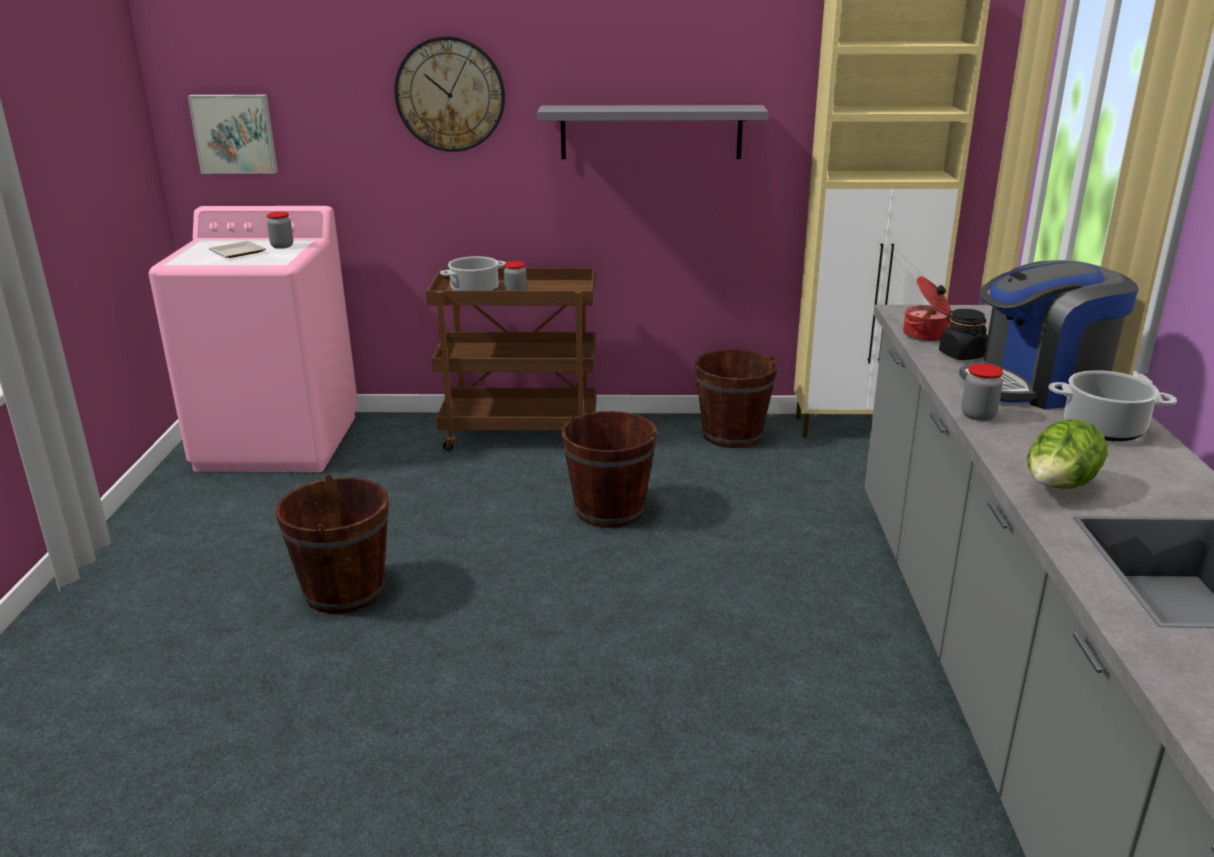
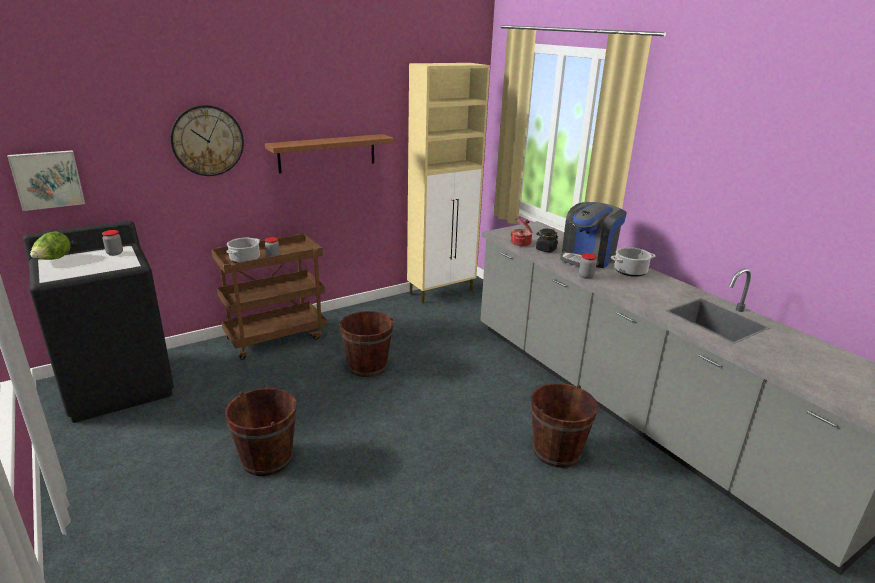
camera: 35 degrees left, 0 degrees up
pink washing machine [149,206,358,472] -> black washing machine [23,221,174,423]
plate [209,241,266,258] -> none
grey shelf [537,105,768,159] -> brown shelf [265,134,394,174]
brown bucket [695,349,778,448] -> brown bucket moved to [531,383,598,468]
lettuce [1027,419,1107,489] -> lettuce moved to [30,231,70,260]

